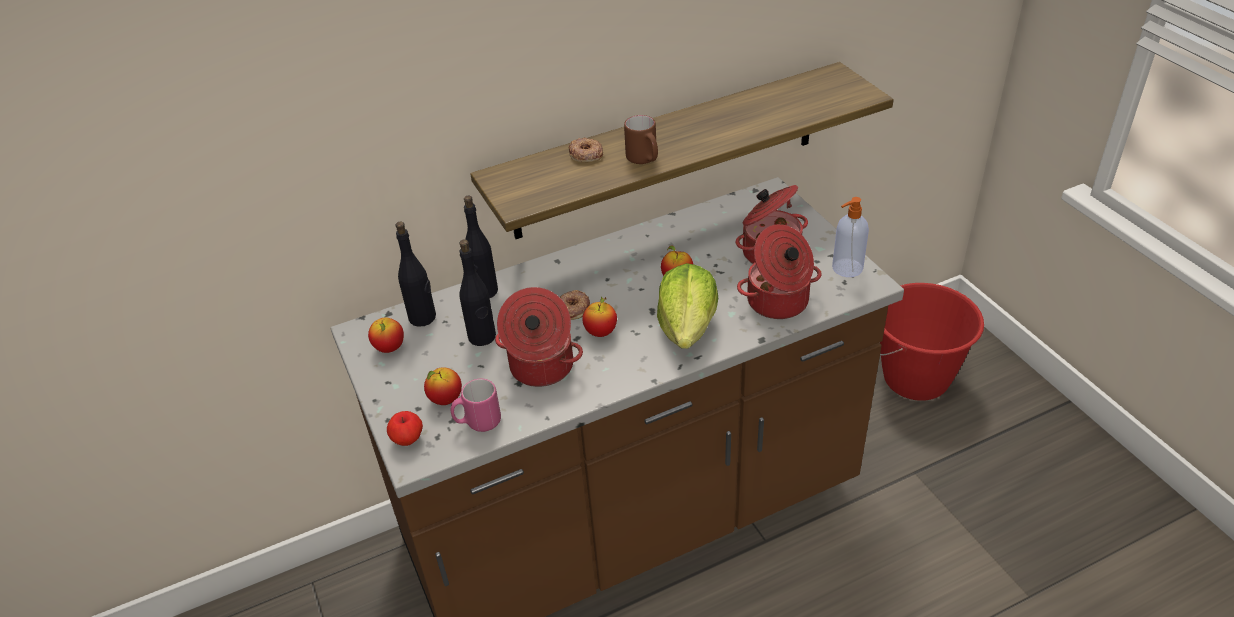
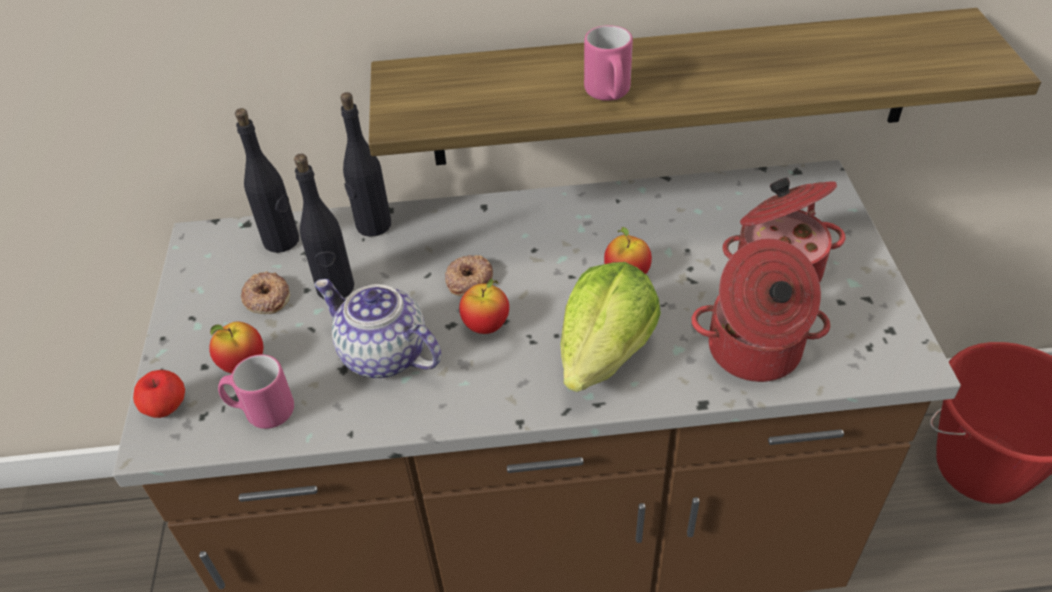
camera: 20 degrees right, 5 degrees up
apple [368,317,404,353] -> none
cooking pot [495,287,583,387] -> teapot [315,279,441,378]
donut [568,137,603,163] -> donut moved to [241,271,290,314]
brown mug [624,115,658,164] -> pink mug [584,25,633,101]
soap dispenser [832,197,869,277] -> none

